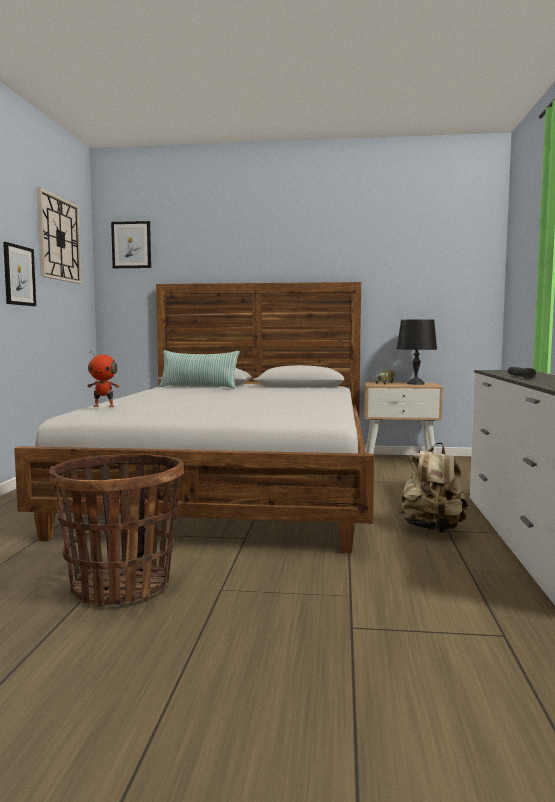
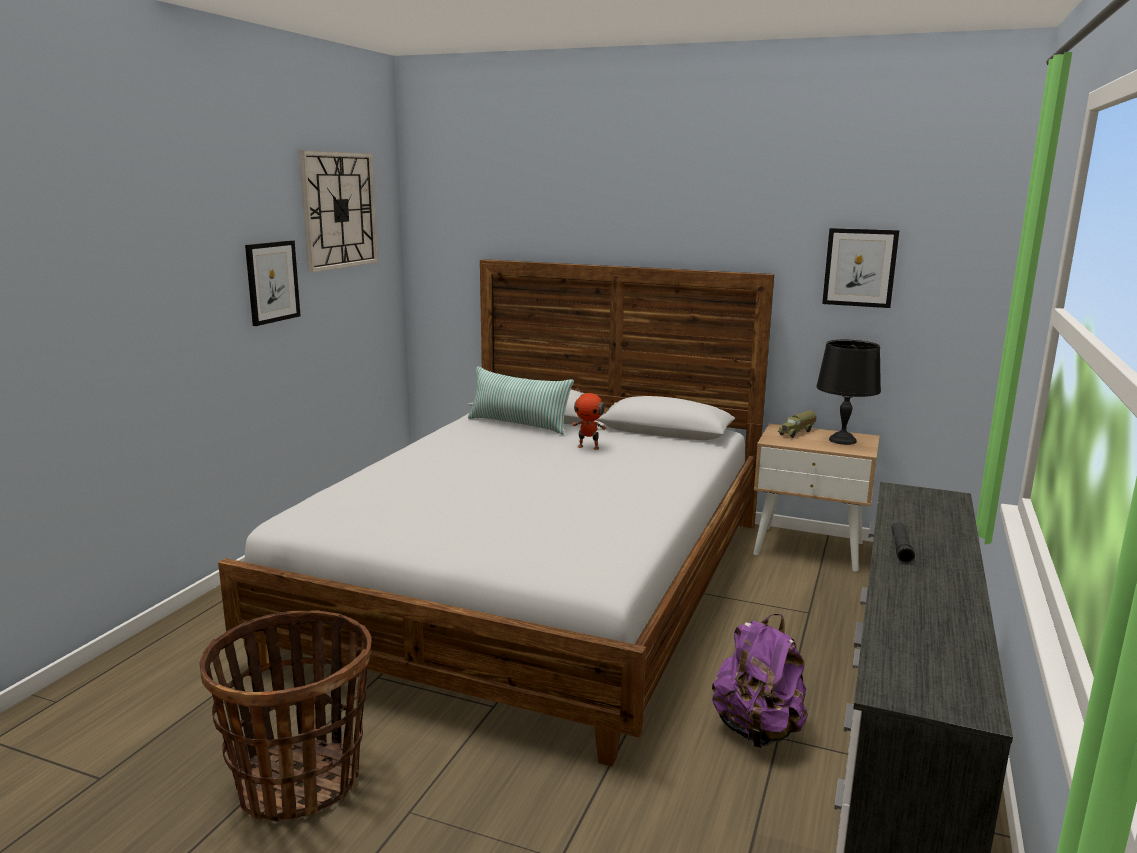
camera: 15 degrees right, 10 degrees up
toy robot [87,350,120,407] -> toy robot moved to [572,387,606,450]
picture [111,221,151,268] -> picture moved to [822,228,900,308]
beige backpack [398,442,468,533] -> purple backpack [712,614,808,748]

